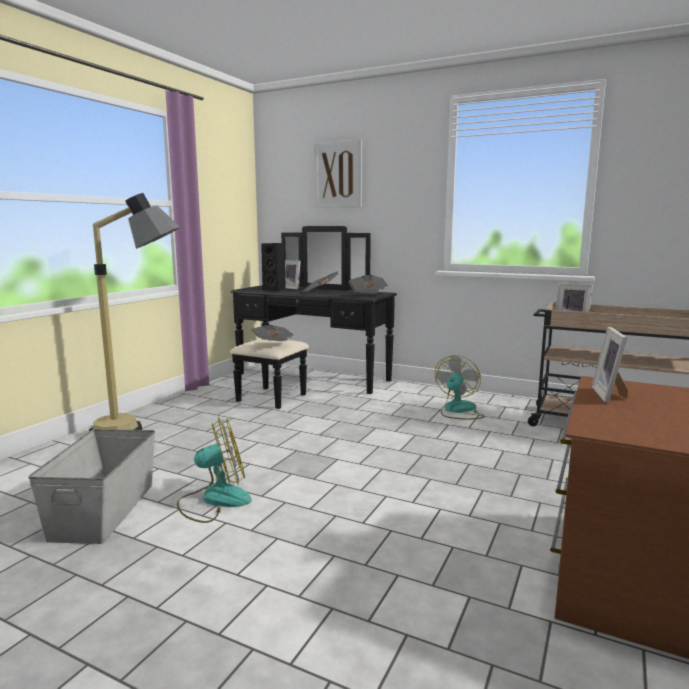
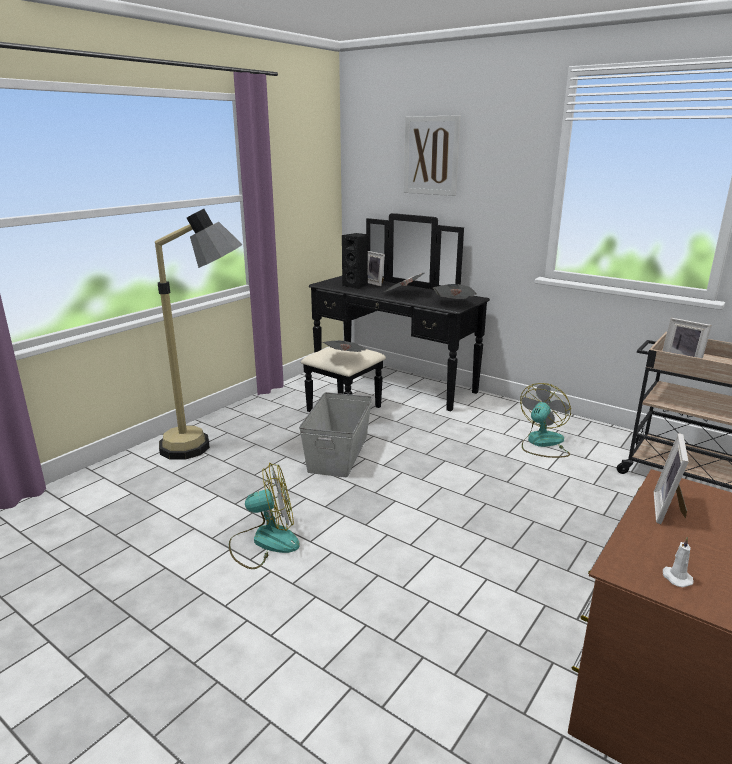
camera: 10 degrees right, 10 degrees up
grey storage box [28,429,155,544] -> grey storage box moved to [299,392,372,477]
none -> white candle [663,537,694,587]

